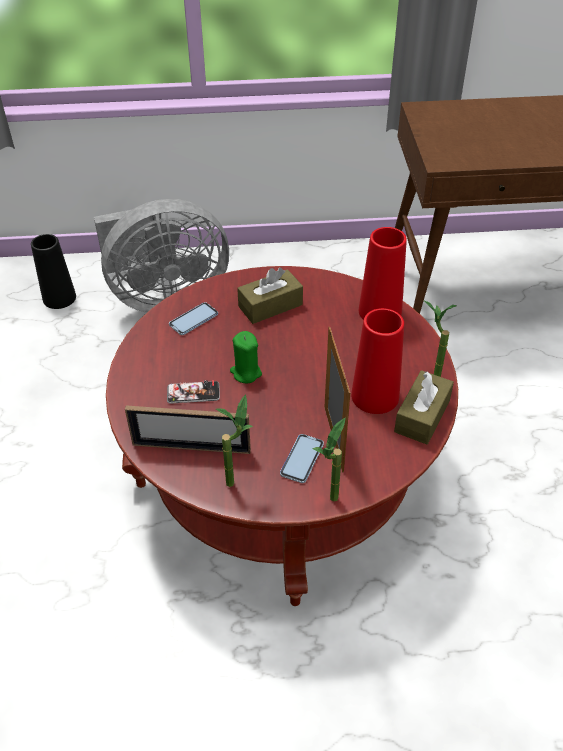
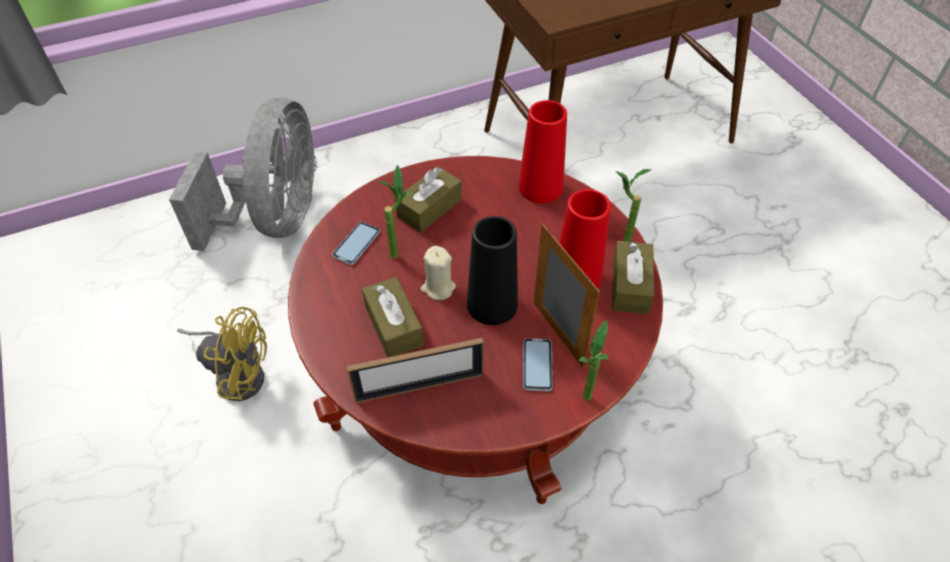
camera: 20 degrees left, 5 degrees up
black vase [31,234,76,309] -> black vase moved to [467,216,518,325]
grey fan [94,199,229,313] -> grey fan turned 45 degrees counterclockwise [169,98,317,251]
phone [167,380,220,404] -> brown tissue box [362,277,424,357]
potted plant [216,394,253,487] -> potted plant moved to [378,164,411,259]
green candle [230,331,262,383] -> beige candle [421,246,456,300]
none -> yellow fan [177,307,267,401]

